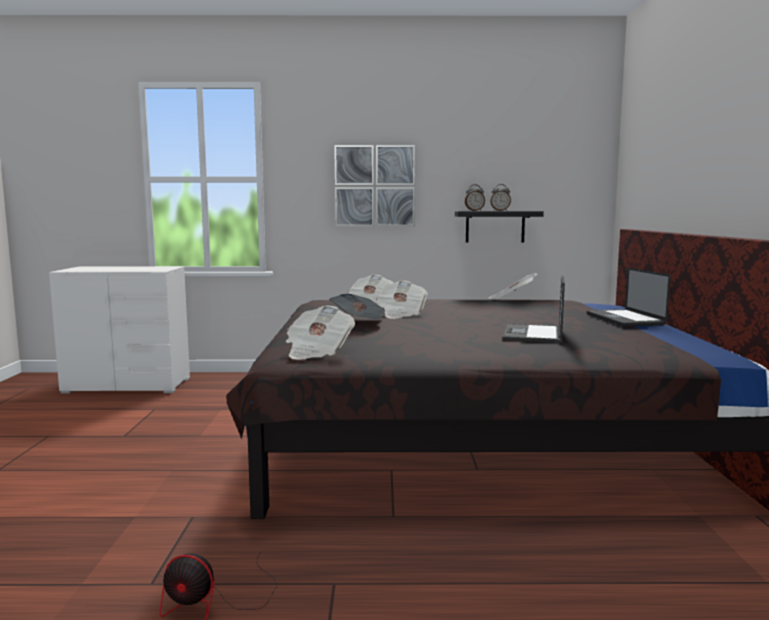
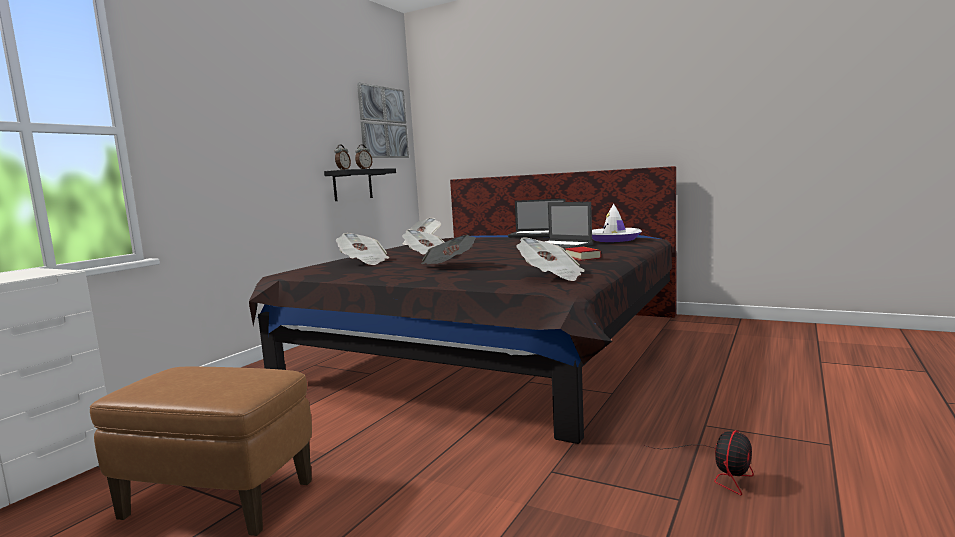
camera: 60 degrees left, 0 degrees up
picture [334,145,415,227] -> picture moved to [357,83,409,158]
none -> brown ottoman [90,367,312,536]
none -> book [565,247,601,261]
none -> white hat [592,204,642,242]

